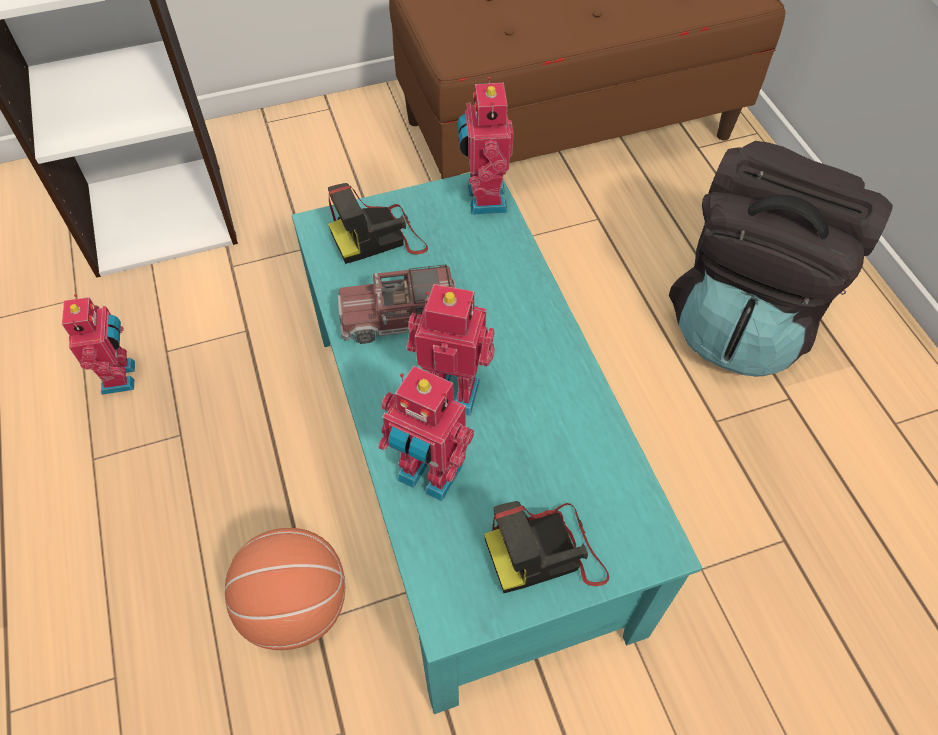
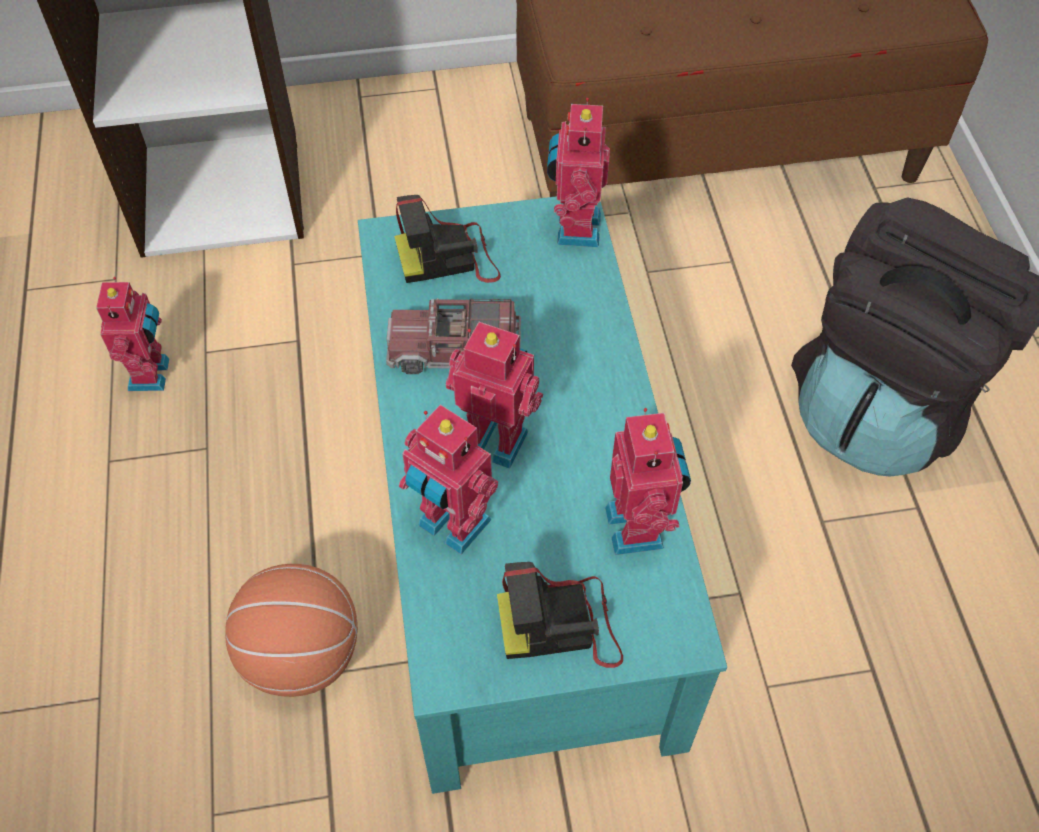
camera: 10 degrees right, 0 degrees up
none -> toy robot [605,408,691,555]

